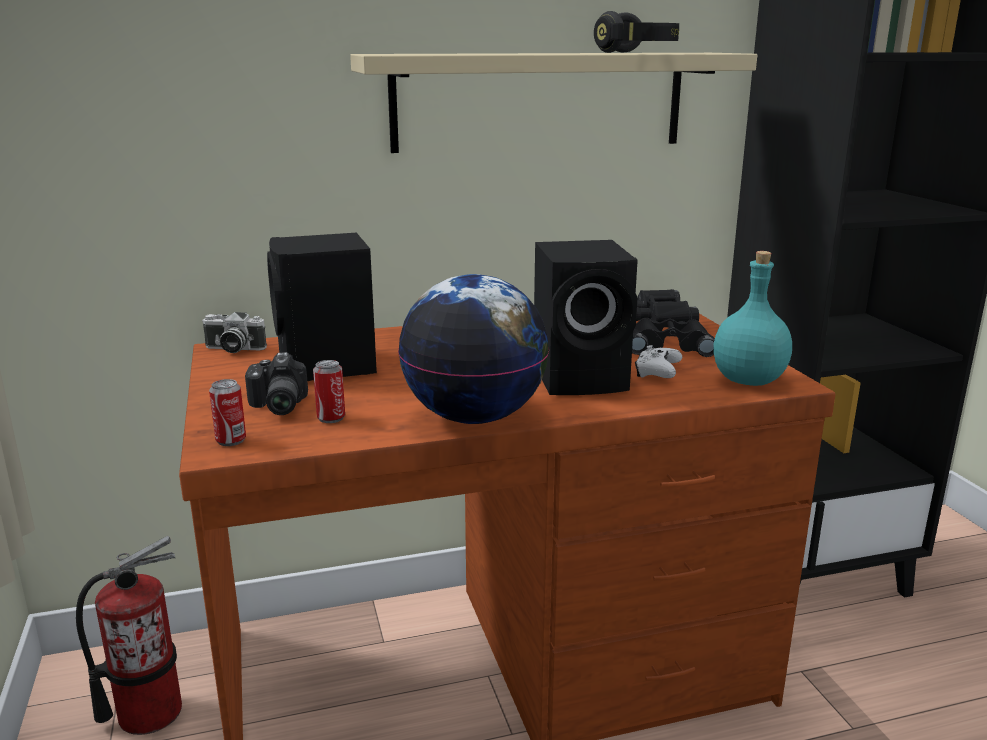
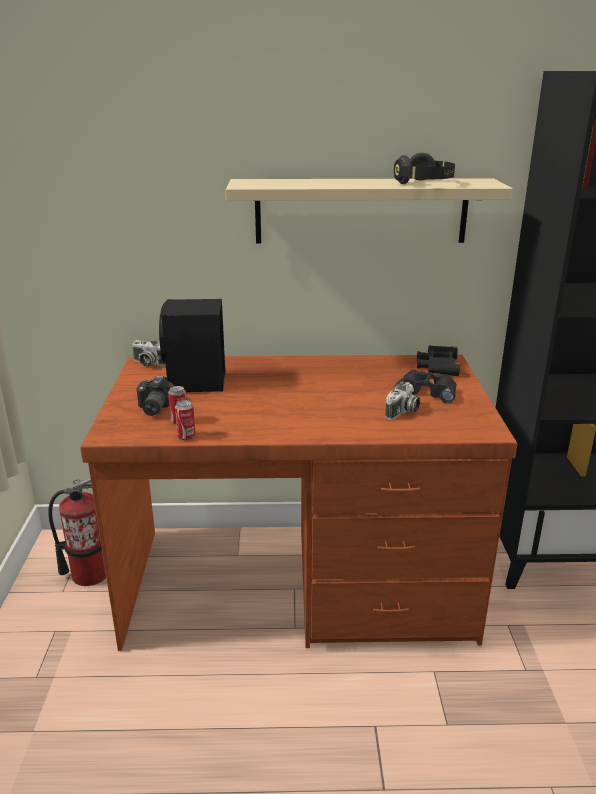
camera: 15 degrees right, 5 degrees up
can [209,379,246,446] -> can moved to [175,400,195,440]
globe [398,274,549,424] -> none
black speaker [534,240,638,395] -> none
white game controller [635,345,682,378] -> camera [385,382,420,420]
turquoise bottle [713,251,792,386] -> none

